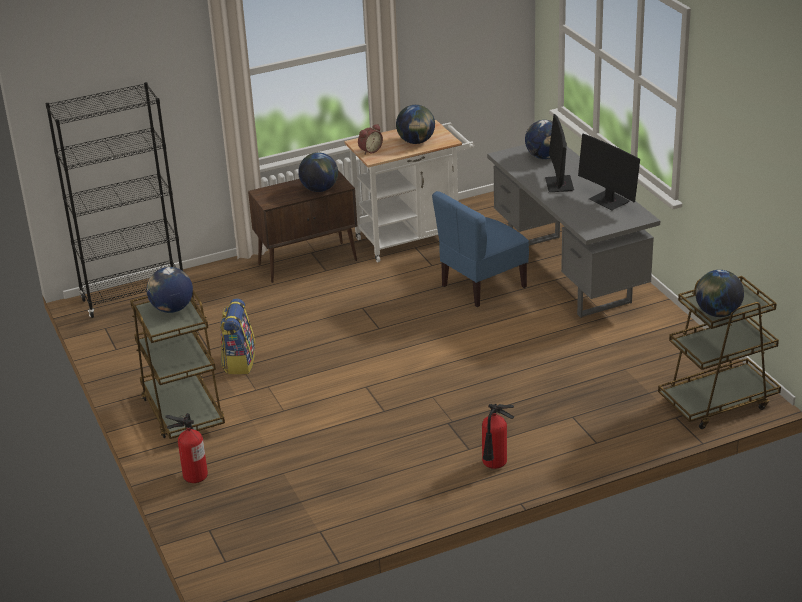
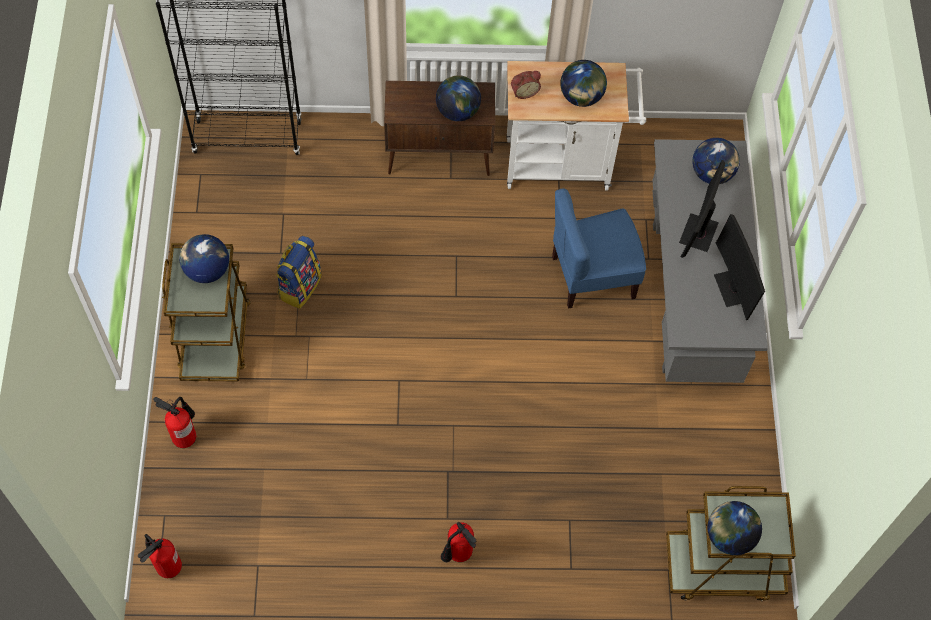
camera: 20 degrees right, 30 degrees up
none -> fire extinguisher [138,534,182,578]

